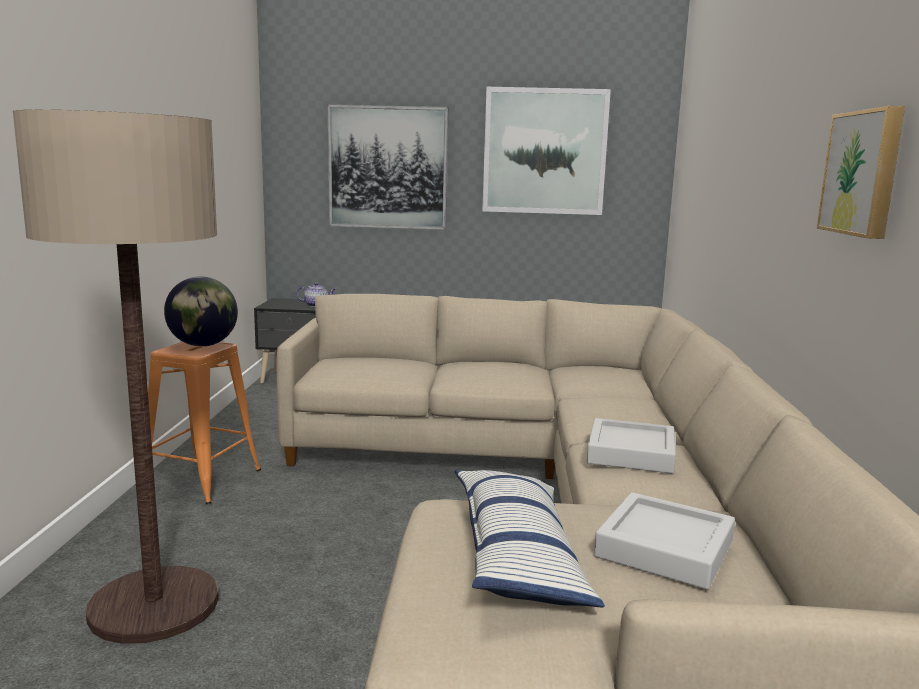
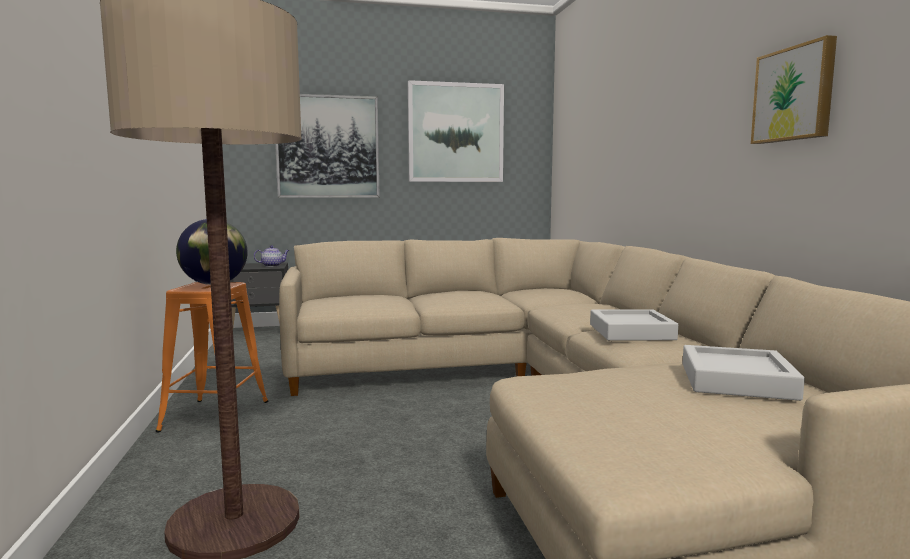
camera: 15 degrees left, 5 degrees down
pillow [455,470,605,607] -> none

